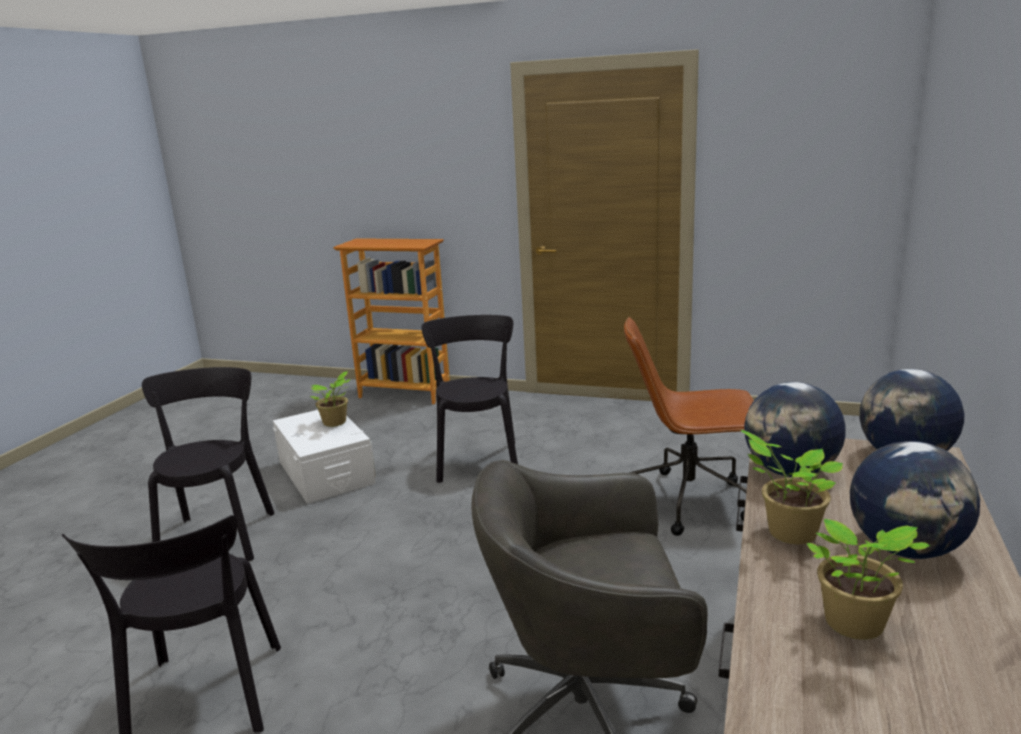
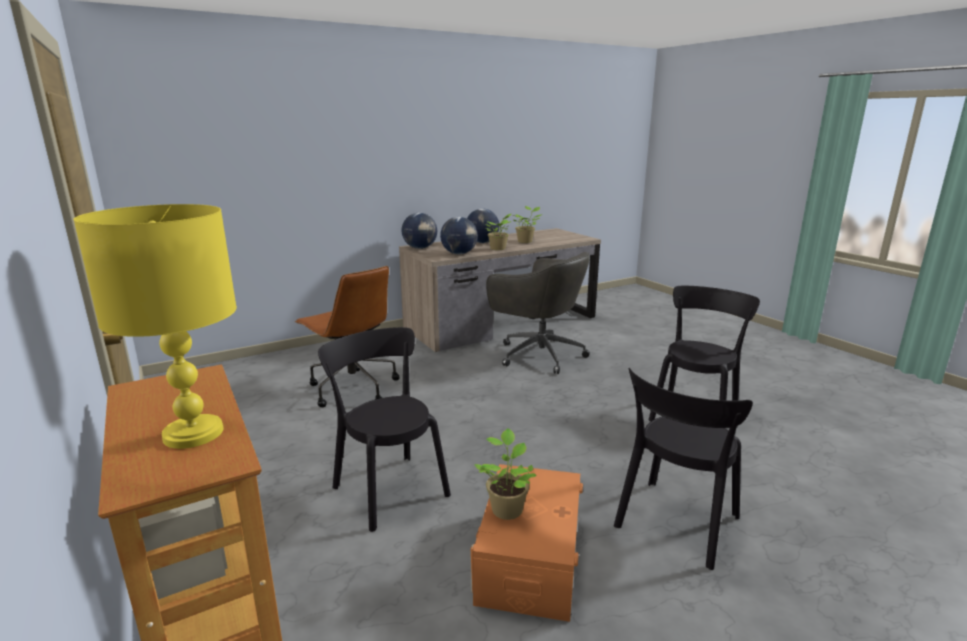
camera: 140 degrees left, 0 degrees up
white storage box [273,410,376,503] -> orange storage box [471,464,583,622]
black chair [421,315,518,483] -> black chair turned 105 degrees clockwise [318,327,451,532]
none -> yellow table lamp [73,204,237,449]

